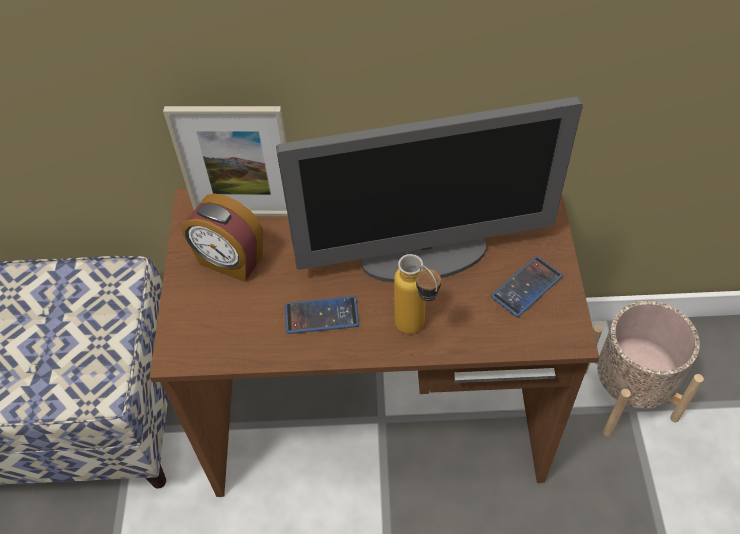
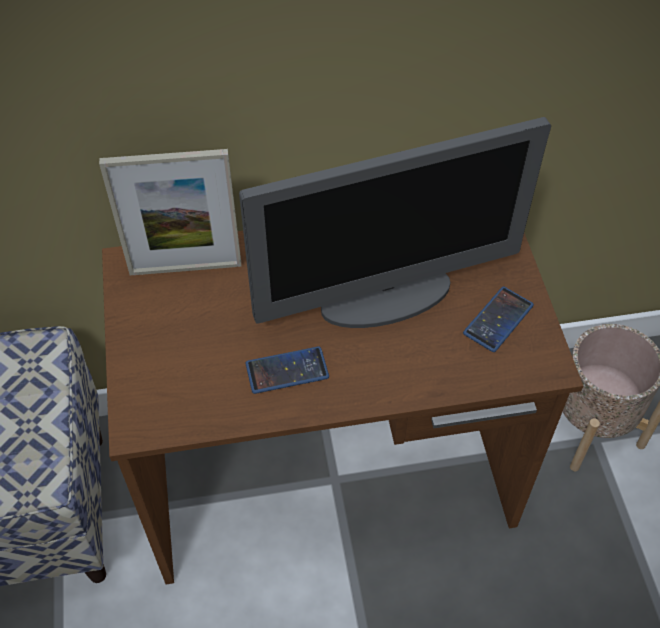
camera: 10 degrees left, 0 degrees up
alarm clock [182,193,263,282] -> none
bottle [394,254,441,334] -> none

